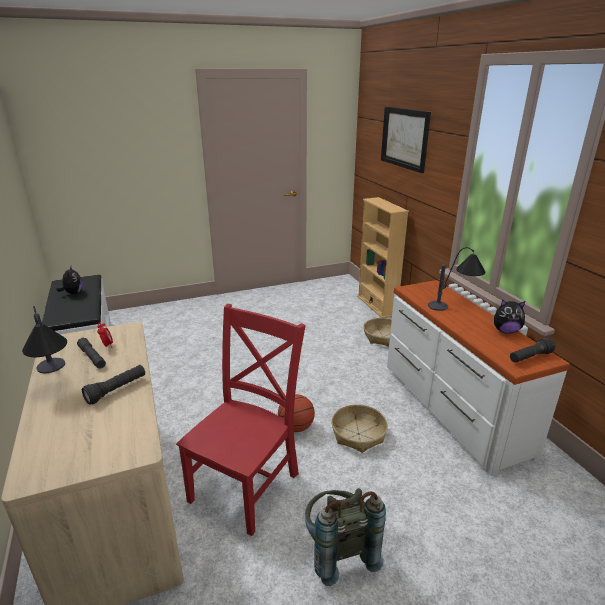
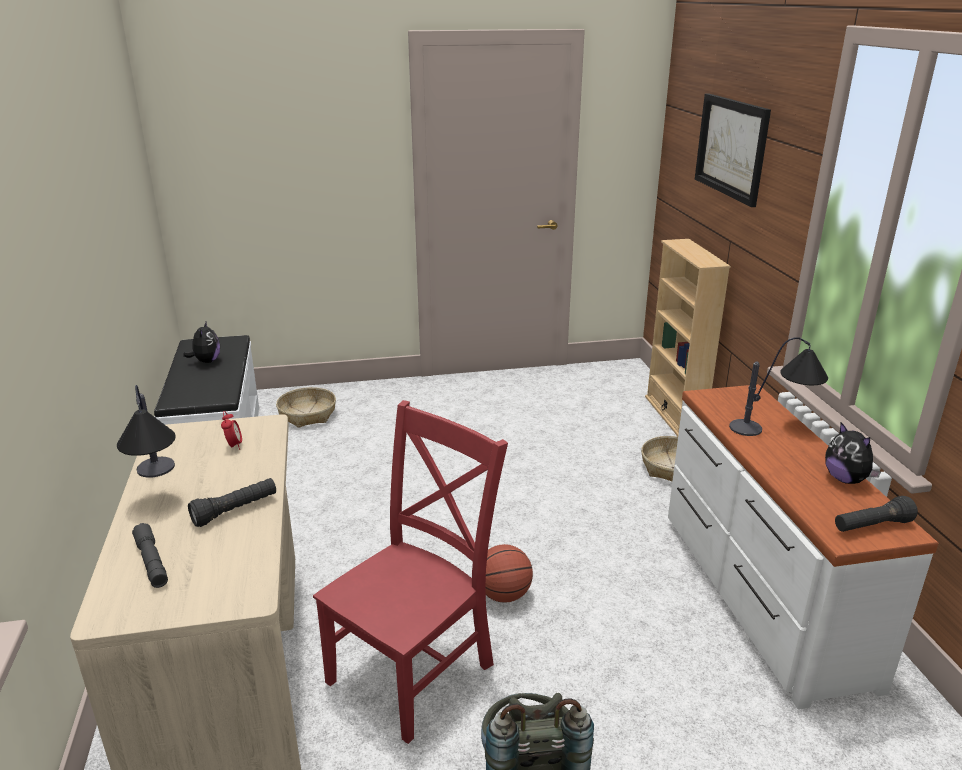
camera: 10 degrees right, 0 degrees up
grey flashlight [77,338,106,369] -> grey flashlight moved to [132,523,168,588]
basket [331,404,388,453] -> basket moved to [276,387,336,428]
plush toy [494,299,525,334] -> plush toy turned 45 degrees clockwise [825,422,881,484]

